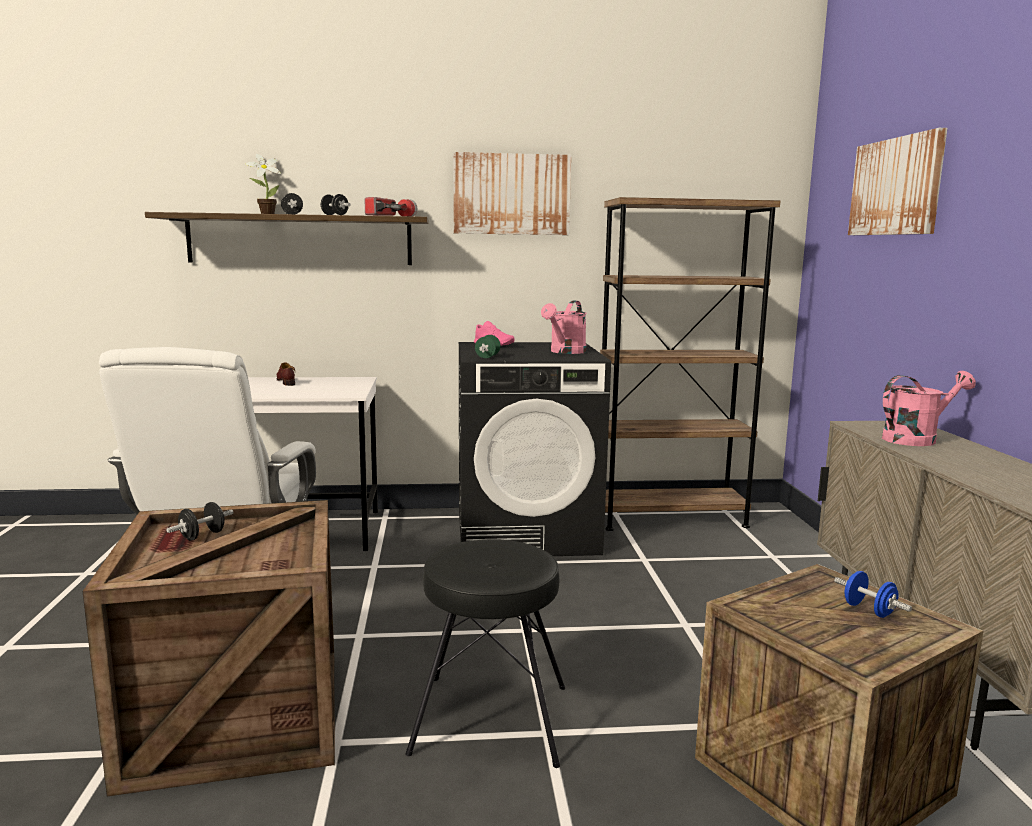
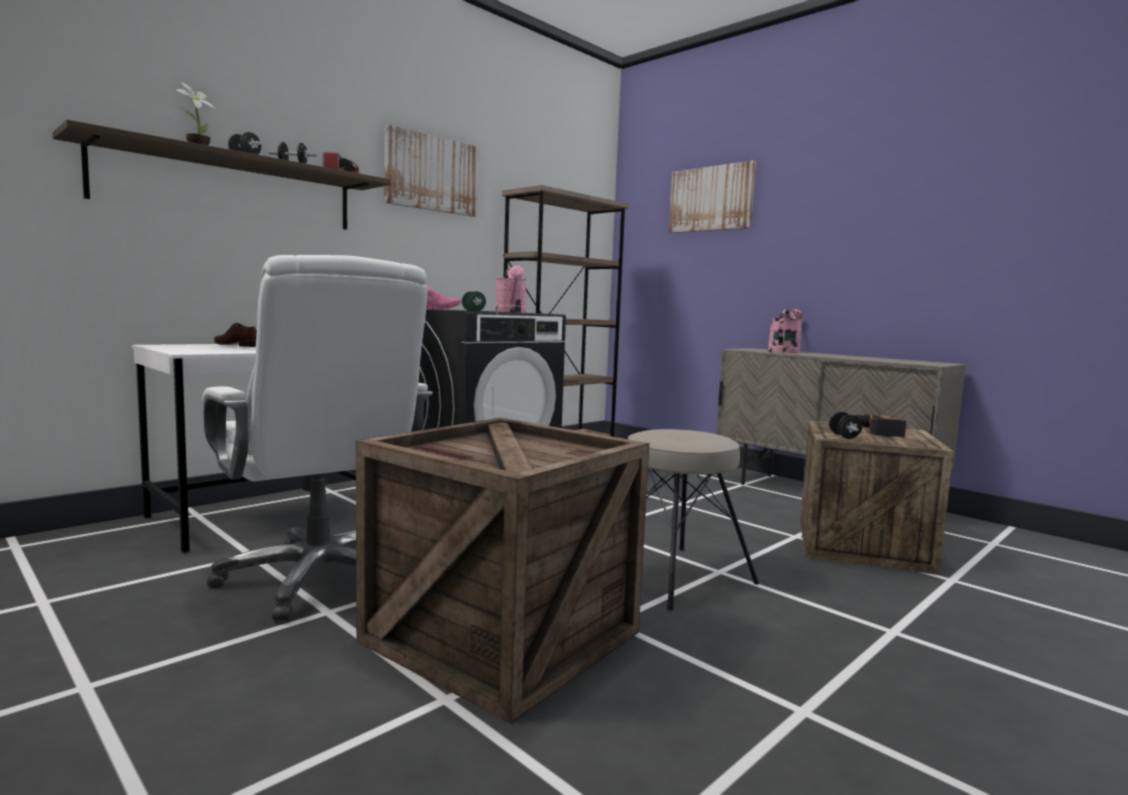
camera: 40 degrees left, 5 degrees down
black dumbbell [166,502,234,541] -> black dumbbell moved to [829,412,862,439]
black stool [405,539,565,768] -> beige stool [628,429,759,611]
blue dumbbell [834,571,912,618] -> power drill [855,414,906,437]

